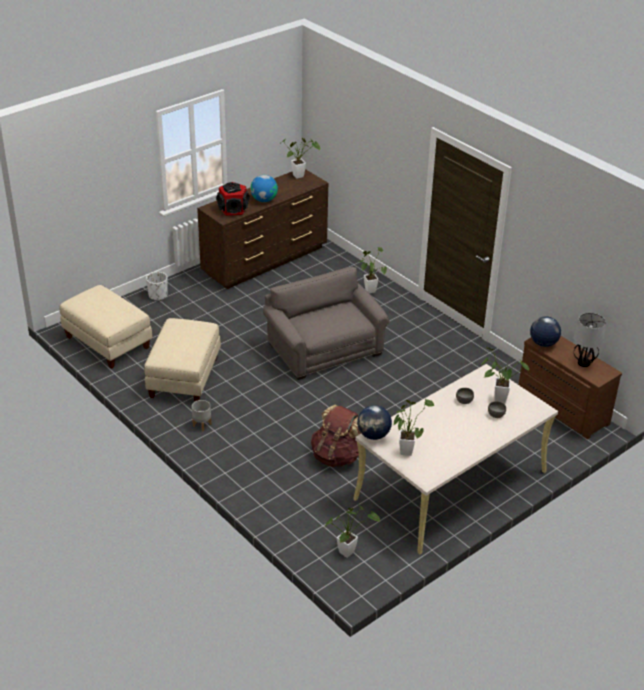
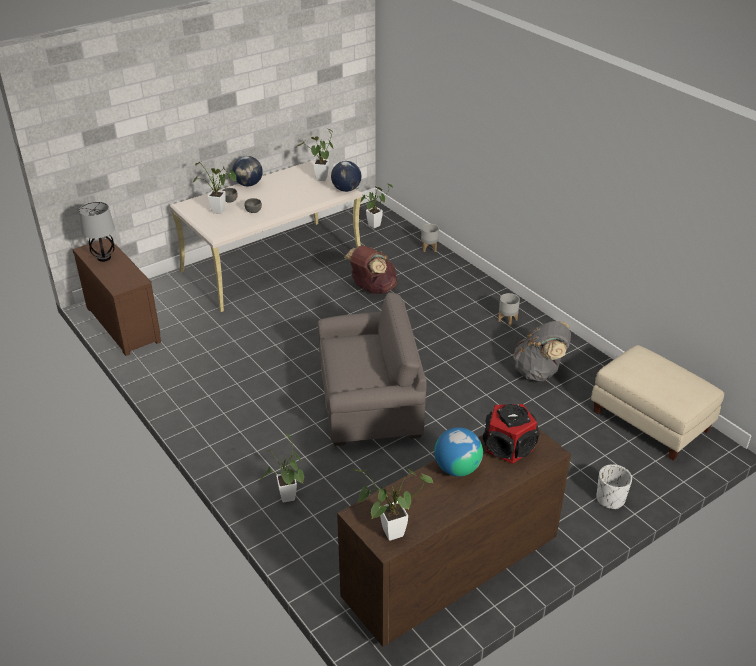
camera: 175 degrees left, 0 degrees up
beige ottoman [144,318,221,401] -> grey backpack [514,321,571,381]
grey armchair [263,267,389,380] -> grey armchair turned 75 degrees counterclockwise [318,292,427,446]
globe [530,316,561,347] -> globe moved to [232,156,263,186]
none -> grey planter [421,224,439,252]

